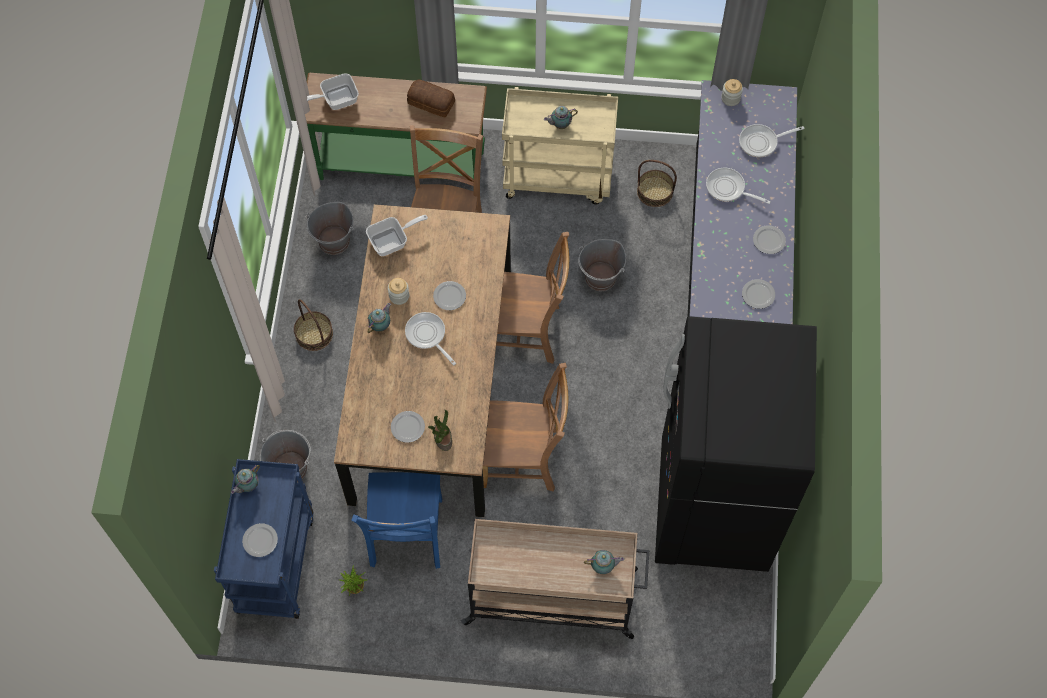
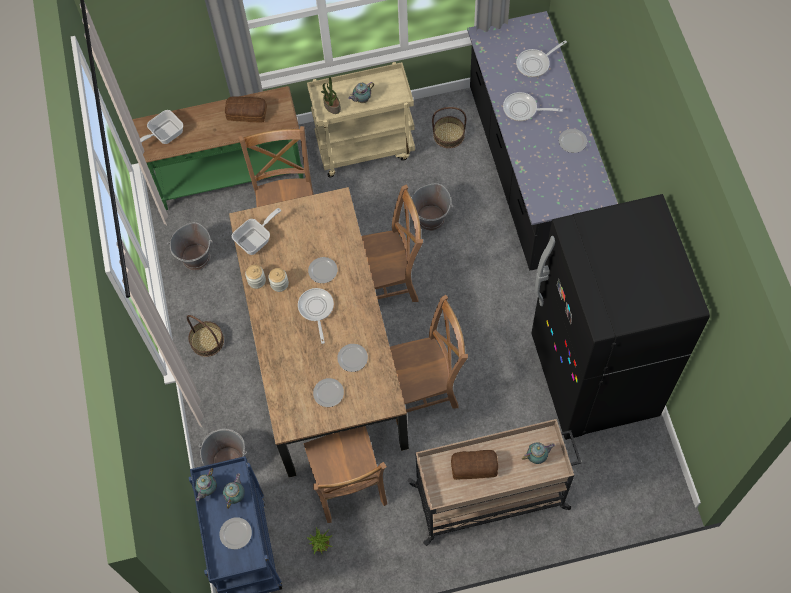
camera: 15 degrees left, 0 degrees up
blue chair [351,472,442,569] -> brown chair [304,426,387,523]
teapot [368,303,391,333] -> teapot moved to [223,473,245,509]
frying pan [405,312,456,365] -> frying pan turned 45 degrees clockwise [298,288,334,344]
potted plant [428,410,452,451] -> potted plant moved to [321,77,341,114]
jar [721,79,743,106] -> jar moved to [245,265,266,289]
plate [742,279,775,309] -> plate moved to [337,344,368,372]
none -> bread [451,450,498,480]

